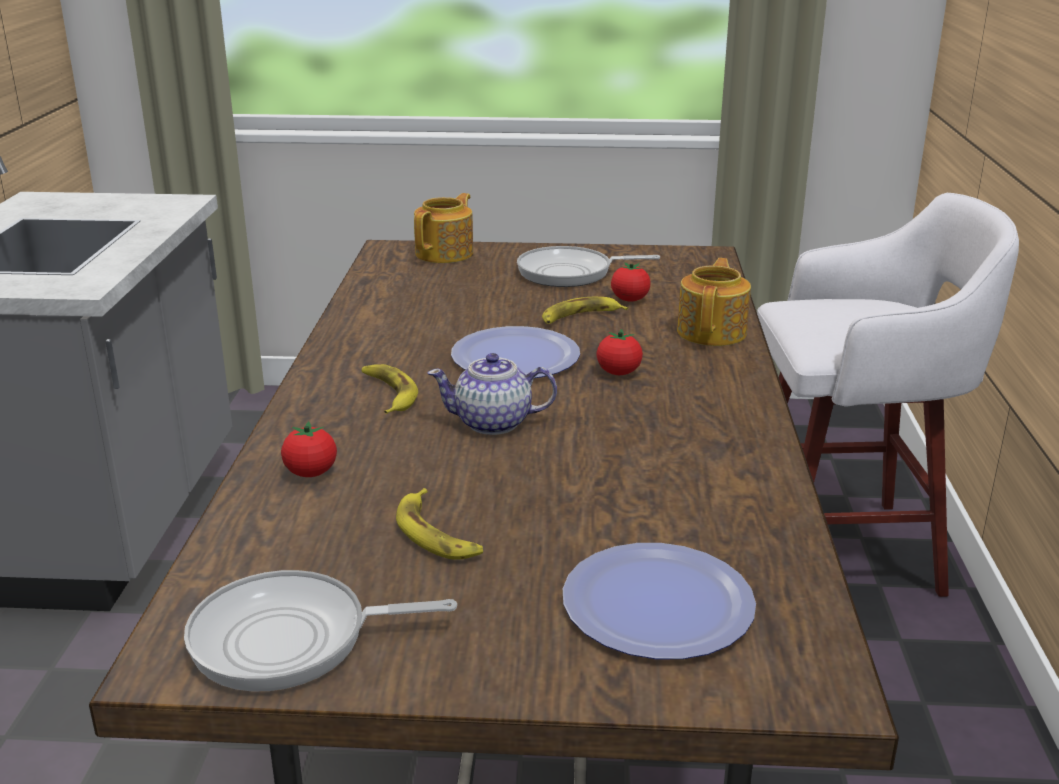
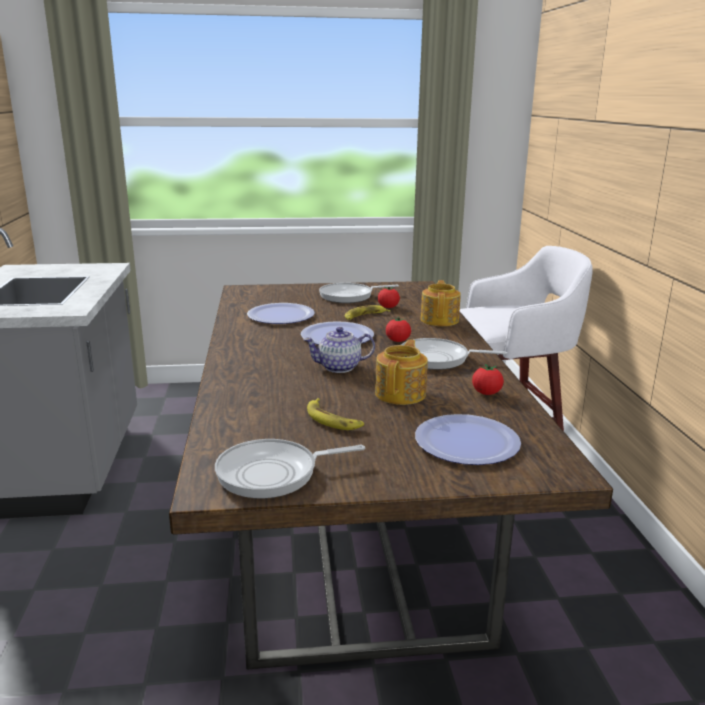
camera: 10 degrees left, 5 degrees down
tomato [281,421,337,477] -> tomato moved to [472,364,504,395]
banana [362,364,418,414] -> none
teapot [414,193,473,263] -> teapot moved to [375,339,428,405]
none -> plate [247,303,315,324]
none -> frying pan [401,338,507,370]

